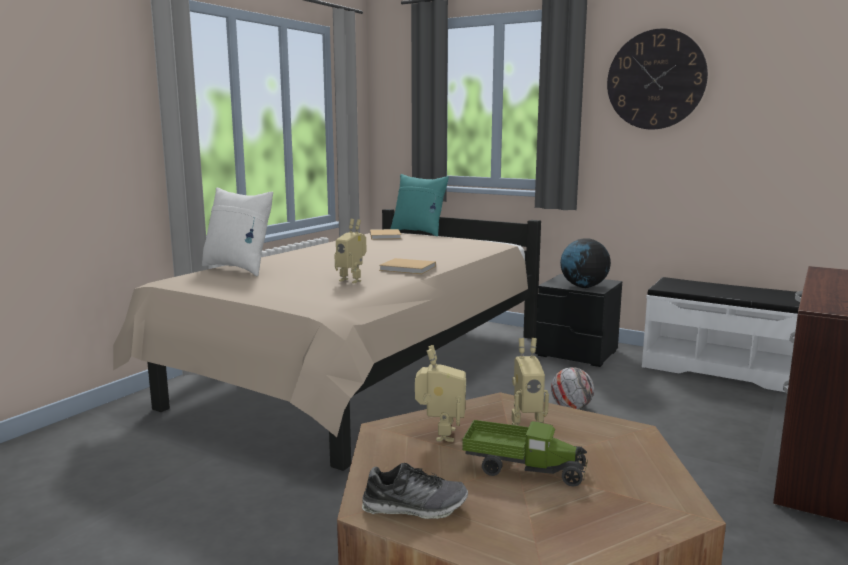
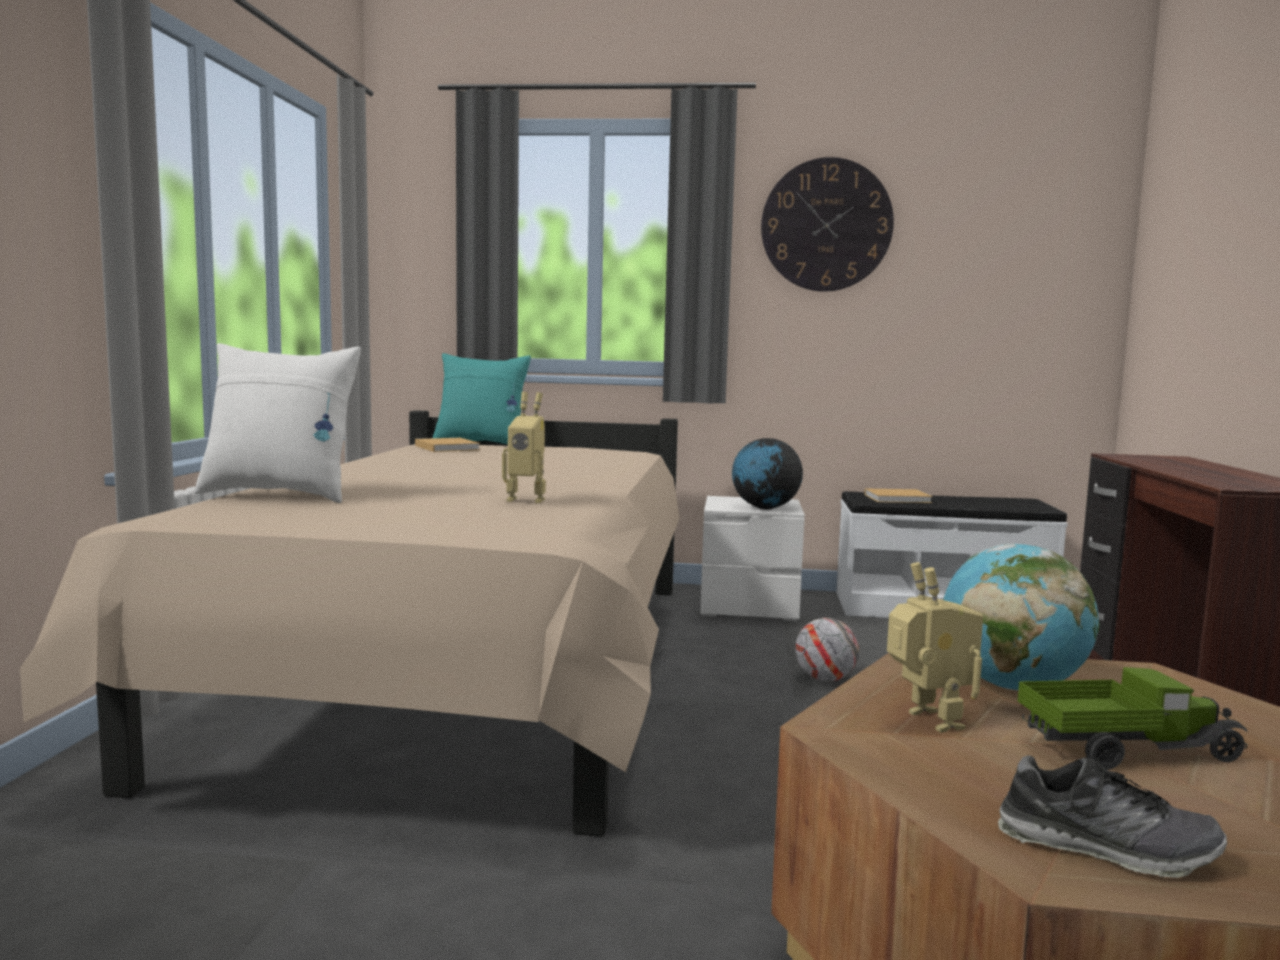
camera: 25 degrees left, 5 degrees down
shoe [362,463,468,519] -> shoe turned 45 degrees clockwise [998,756,1227,878]
beige book [379,258,436,274] -> beige book moved to [864,489,933,503]
toy robot [512,338,549,426] -> globe [943,544,1099,691]
black nightstand [535,274,622,367] -> white nightstand [700,496,805,621]

